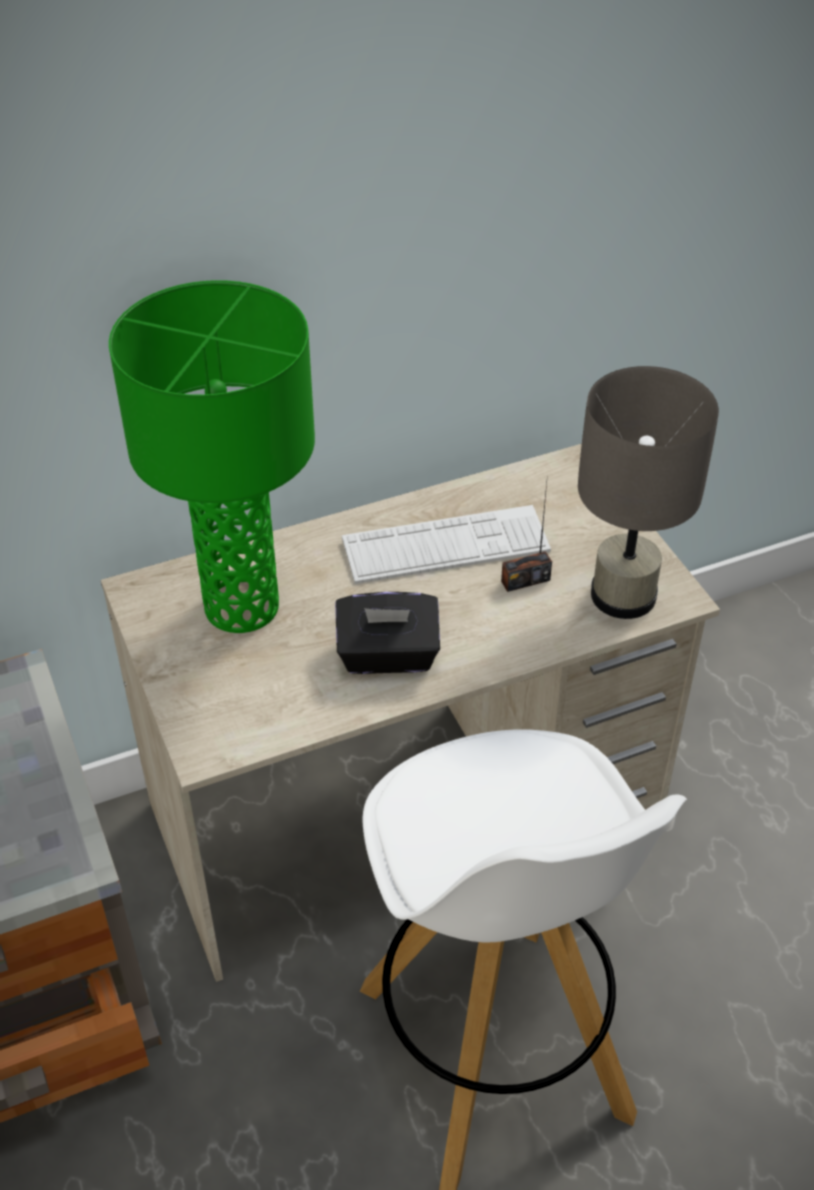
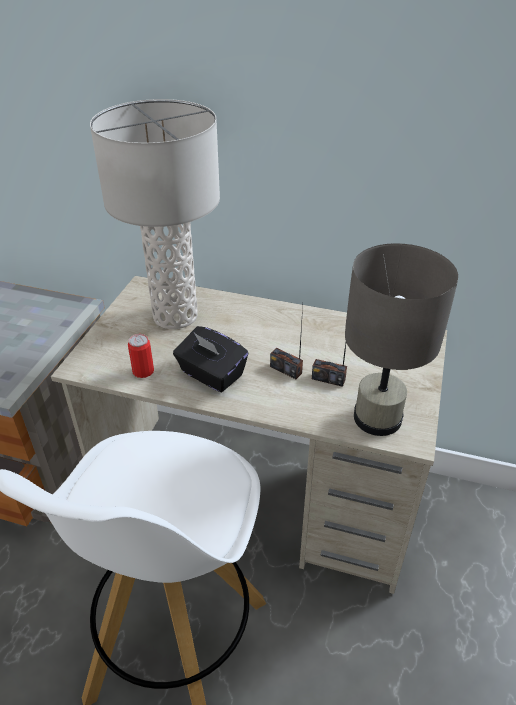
camera: 40 degrees right, 5 degrees down
green table lamp [109,280,315,633] -> white table lamp [90,99,220,329]
keyboard [342,505,551,584] -> none
none -> can [128,334,154,378]
none -> radio [270,307,303,379]

